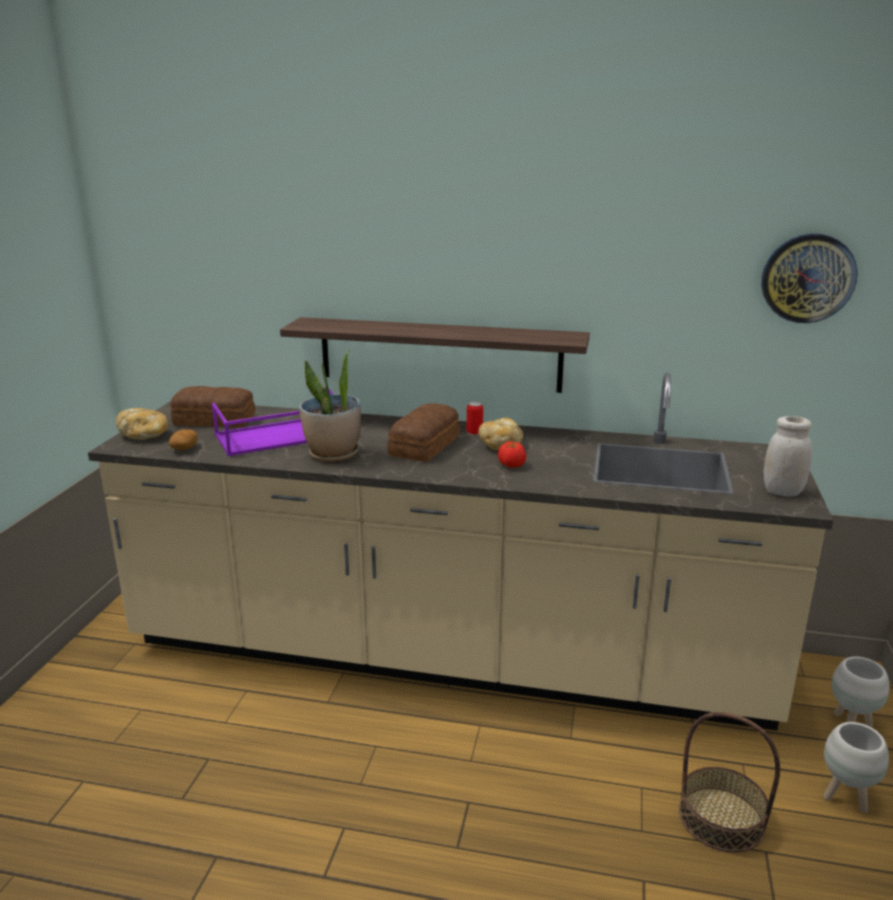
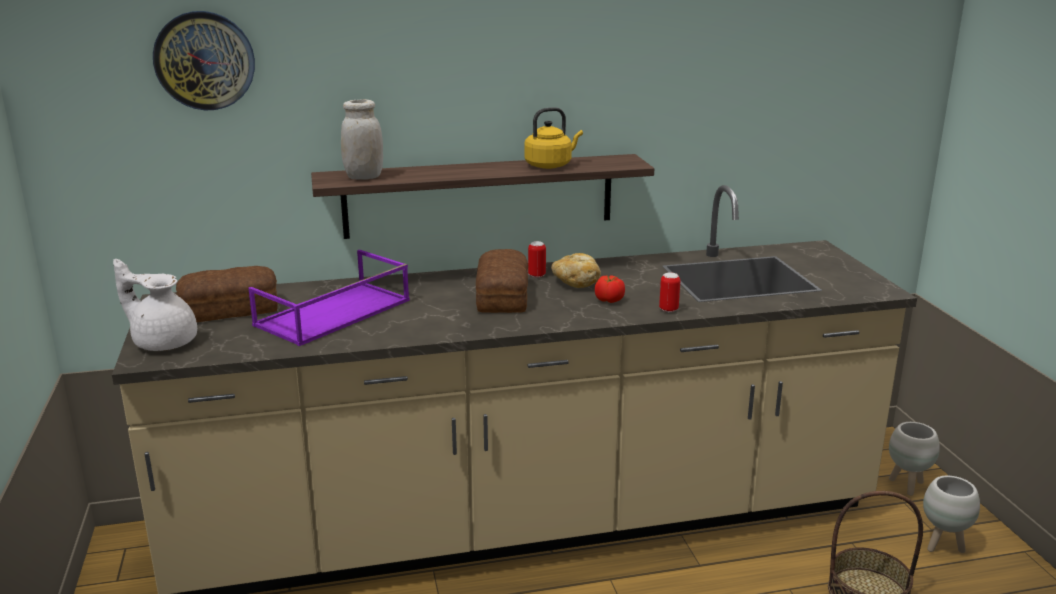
camera: 25 degrees left, 0 degrees up
bread [116,408,168,440] -> white teapot [113,259,197,351]
potato [169,429,198,450] -> none
potted plant [299,350,361,462] -> none
wall clock [761,233,858,323] -> wall clock moved to [153,11,255,110]
white jar [764,416,812,497] -> white jar moved to [341,99,383,180]
none -> yellow kettle [524,107,583,169]
none -> can [659,273,680,312]

